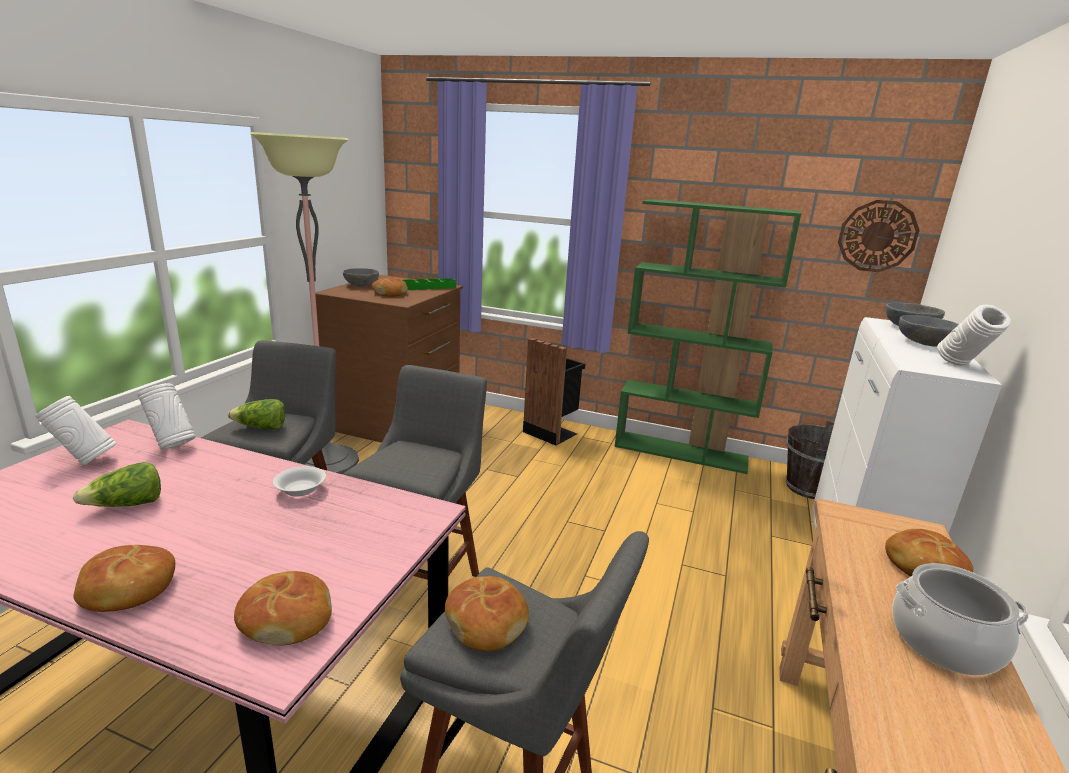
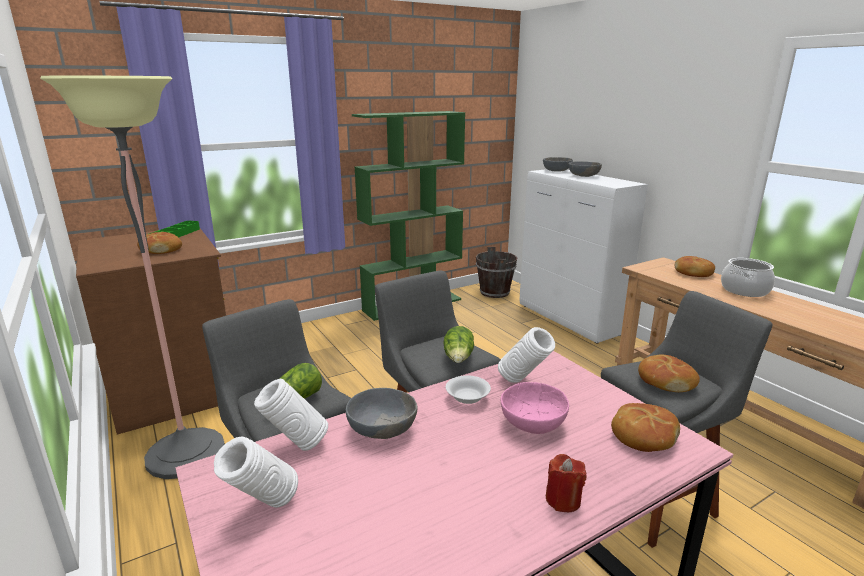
camera: 50 degrees left, 0 degrees up
lettuce [73,462,161,507] -> lettuce moved to [443,326,474,363]
bread [73,545,175,612] -> red candle [546,454,587,513]
grey bowl [343,268,379,287] -> grey bowl moved to [346,388,417,439]
black trash can [523,338,585,445] -> none
wall clock [838,200,920,272] -> none
white vase [937,305,1011,365] -> white vase moved to [498,327,555,383]
none -> pink bowl [501,382,569,434]

